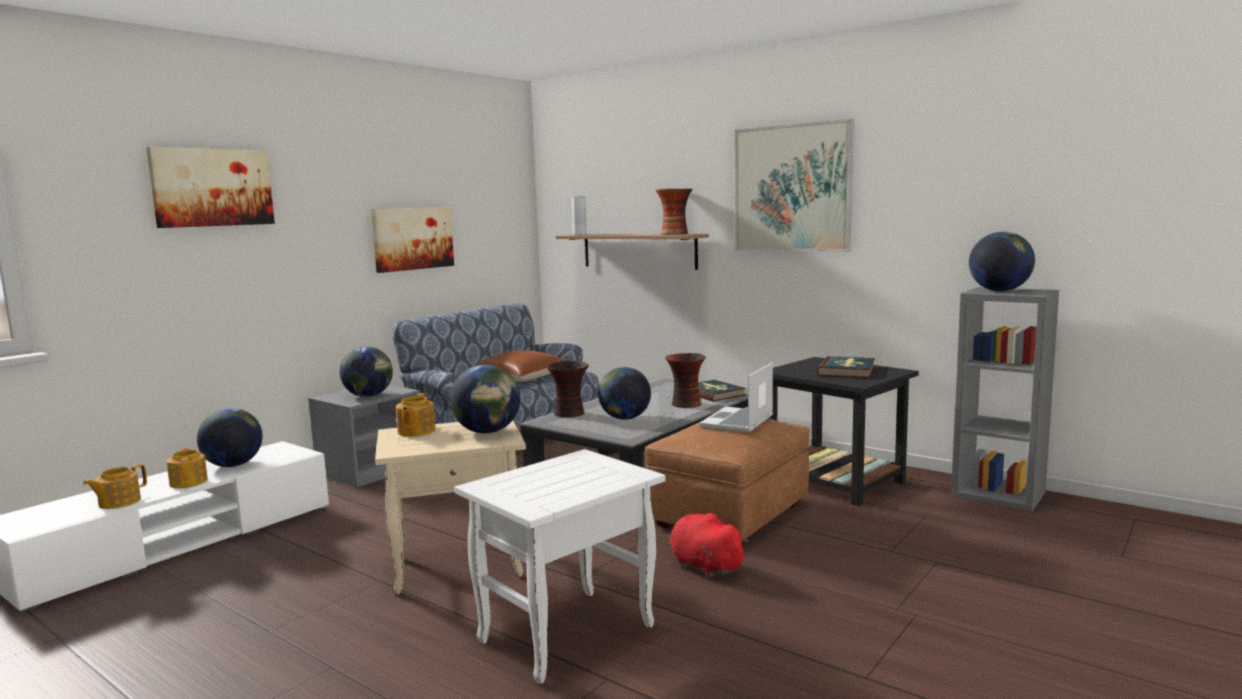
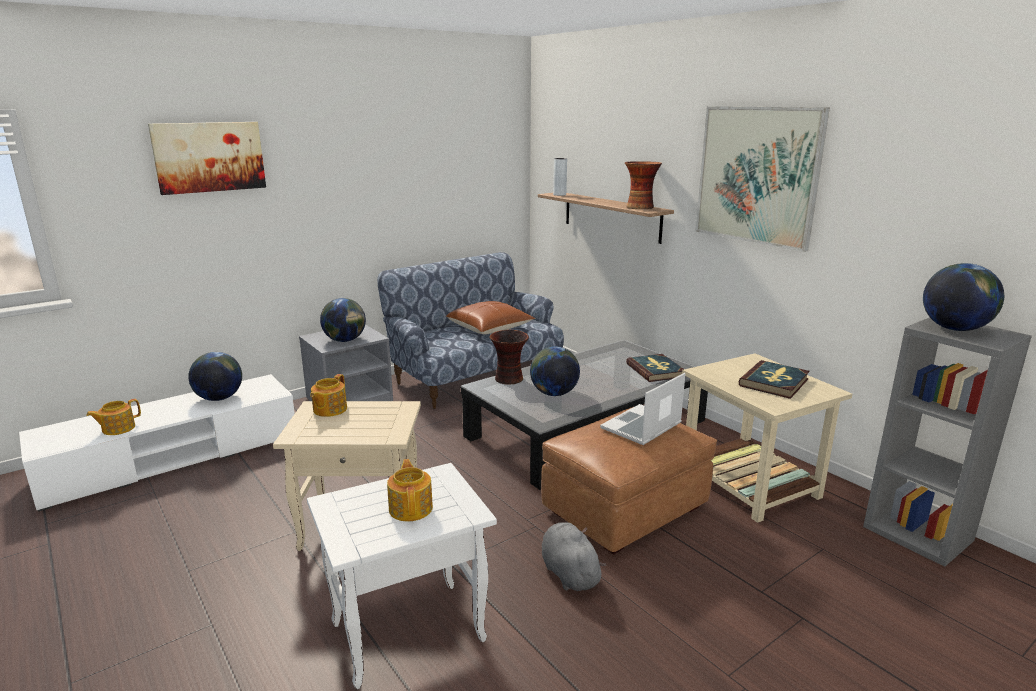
camera: 15 degrees right, 10 degrees up
teapot [167,447,208,488] -> teapot moved to [387,459,433,522]
picture [371,207,454,273] -> none
globe [450,364,520,434] -> none
vase [665,353,706,408] -> none
red plush toy [670,513,748,578] -> grey plush toy [542,522,606,591]
black side table [768,357,919,506] -> beige side table [682,353,852,523]

